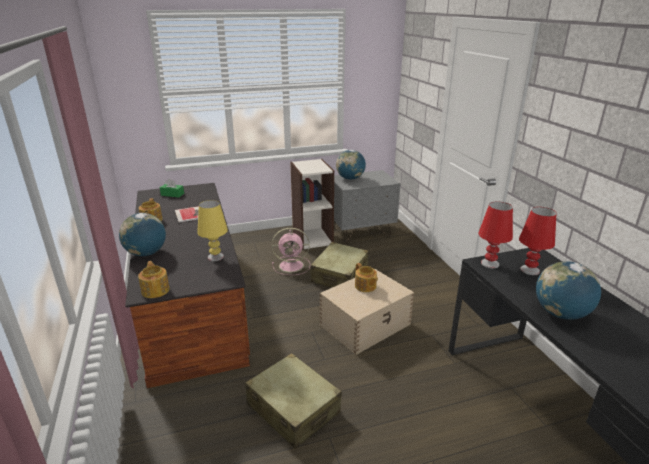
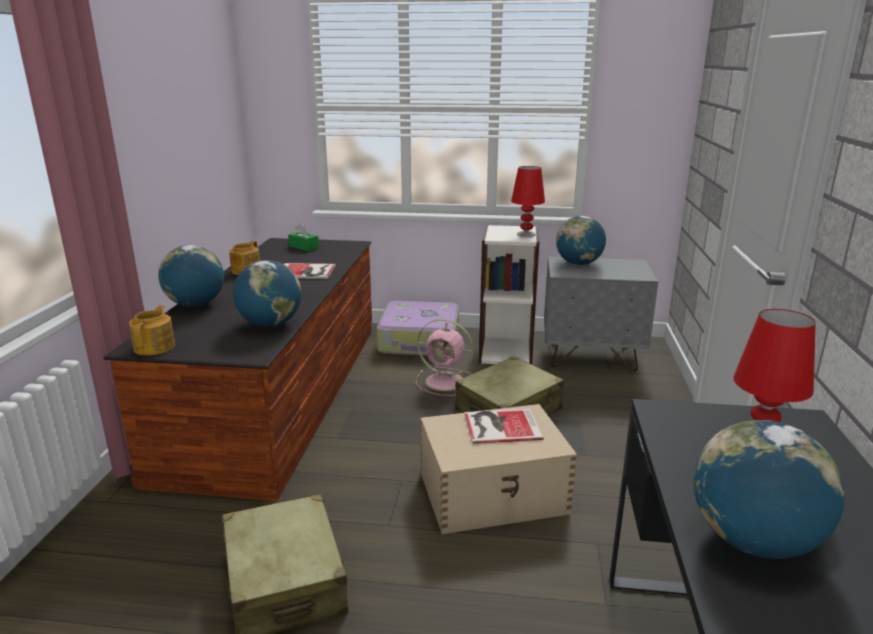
camera: 25 degrees right, 5 degrees down
yellow table lamp [197,200,228,261] -> globe [233,260,302,327]
teapot [355,263,378,292] -> book [465,409,543,444]
red table lamp [479,201,513,268] -> red table lamp moved to [511,166,545,237]
none -> suitcase [377,301,459,356]

